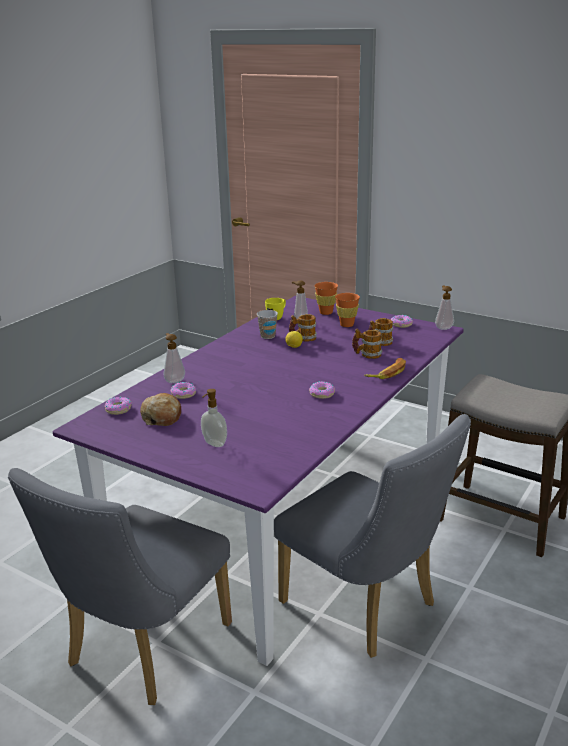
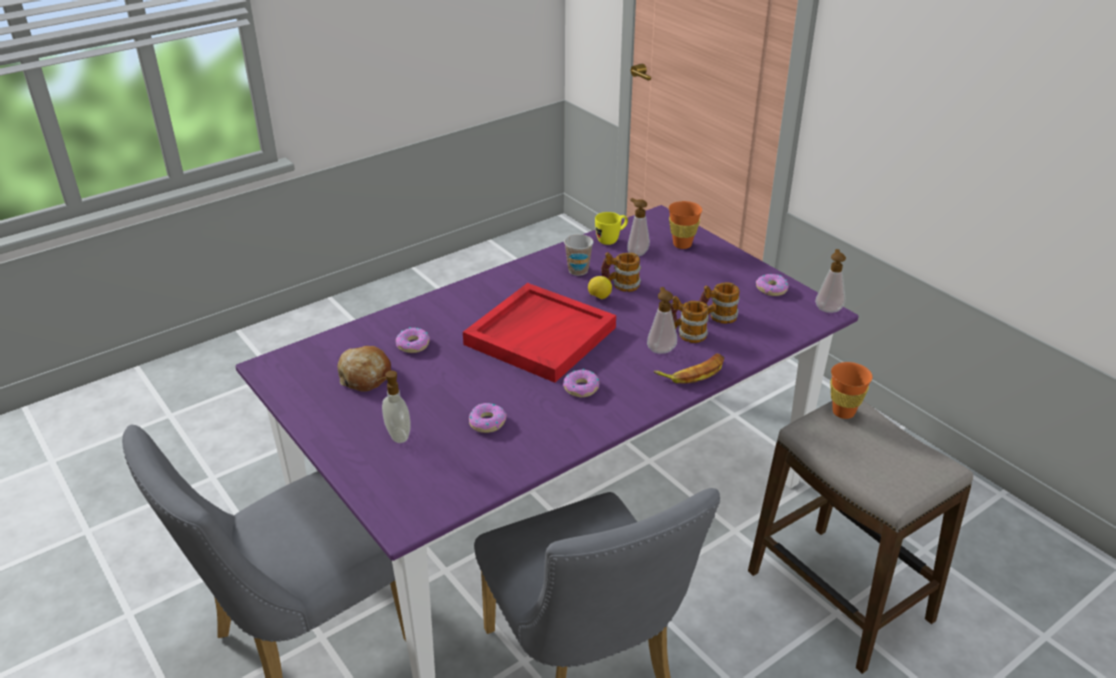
camera: 20 degrees right, 10 degrees up
donut [105,397,132,415] -> donut moved to [469,403,507,433]
soap dispenser [164,333,185,383] -> soap dispenser moved to [647,287,677,354]
orange cup [335,293,360,327] -> orange cup moved to [830,362,873,419]
none -> red tray [463,283,616,383]

